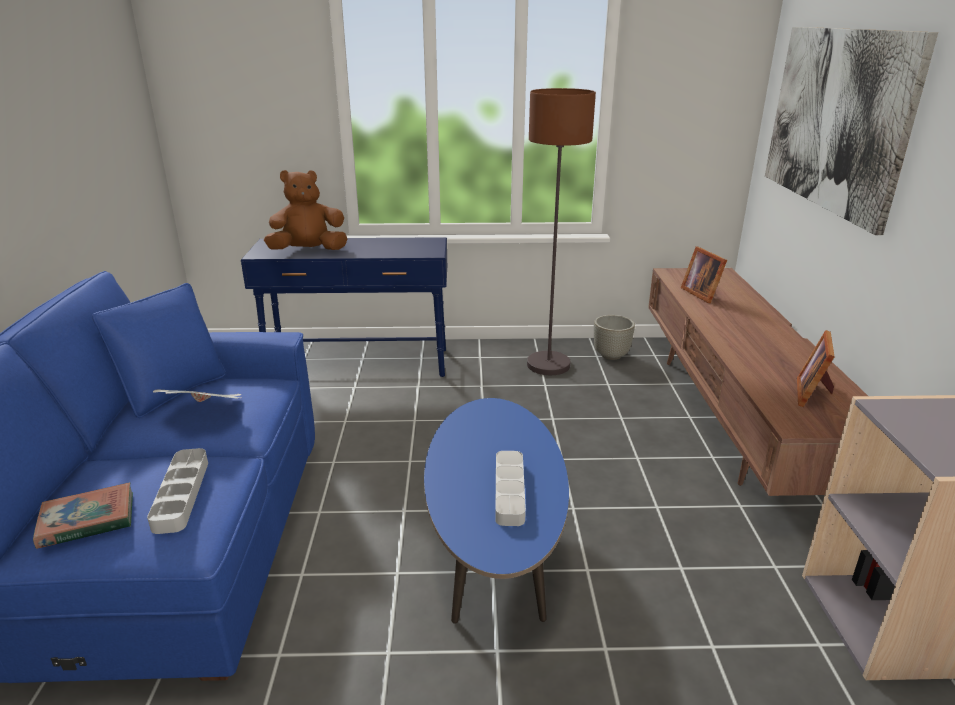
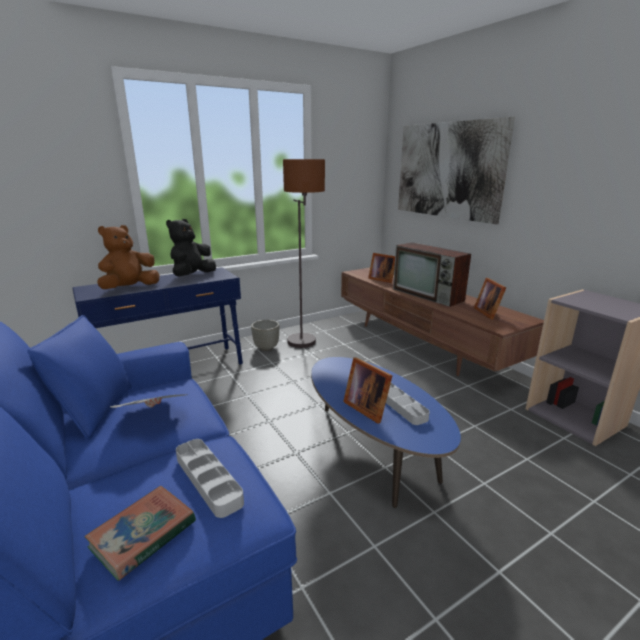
camera: 30 degrees left, 5 degrees down
grey planter [594,315,635,360] -> grey planter moved to [251,320,280,351]
none -> black plush toy [166,219,216,276]
none -> picture frame [343,357,392,424]
none -> television [393,242,471,307]

